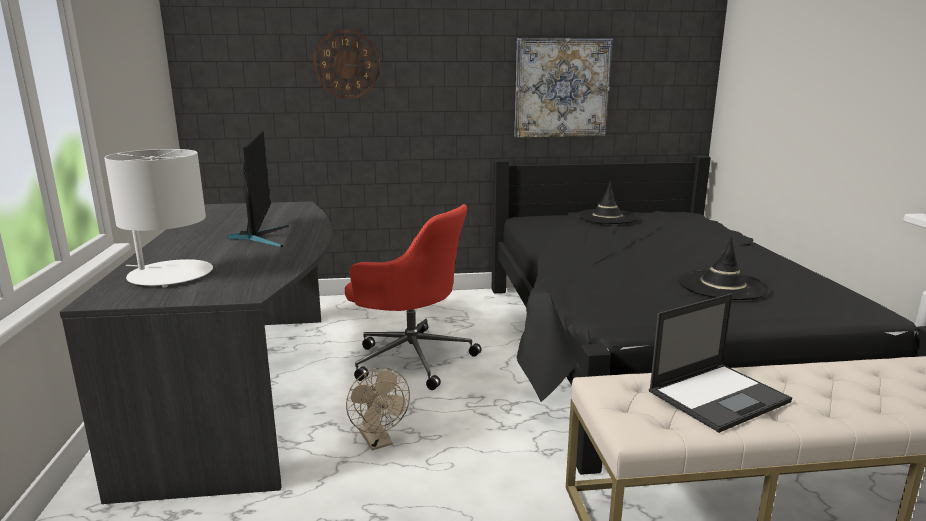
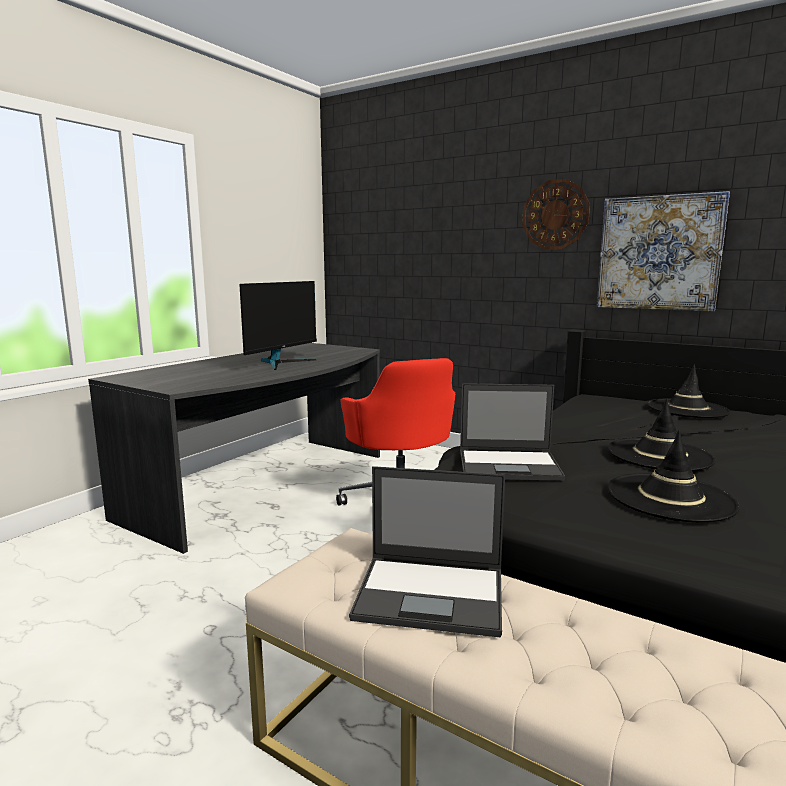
camera: 40 degrees right, 5 degrees down
white table lamp [104,149,213,288] -> none
wall clock [313,30,380,98] -> wall clock moved to [522,179,590,250]
beige fan [346,367,410,450] -> none
none -> laptop [460,383,565,481]
none -> black hat [608,398,716,471]

